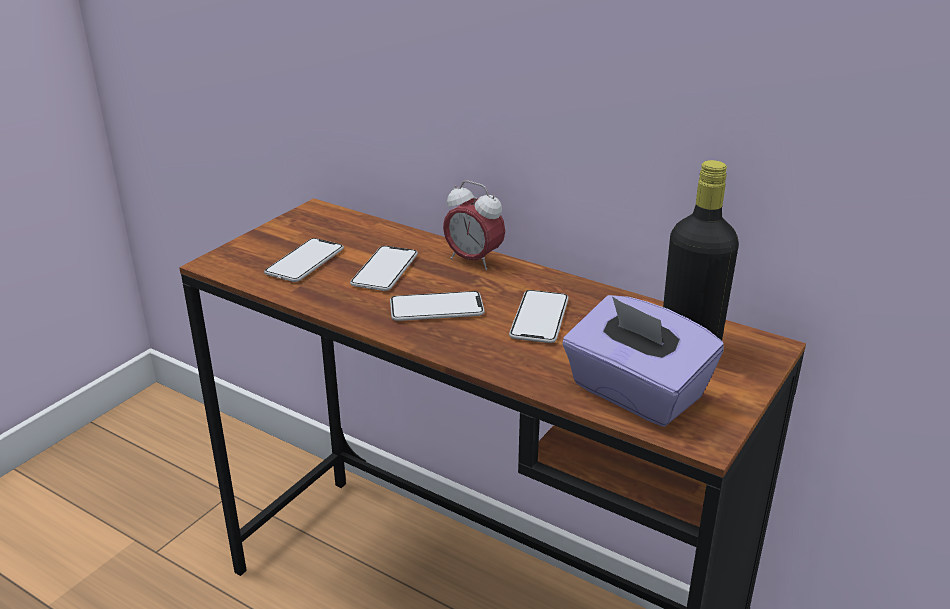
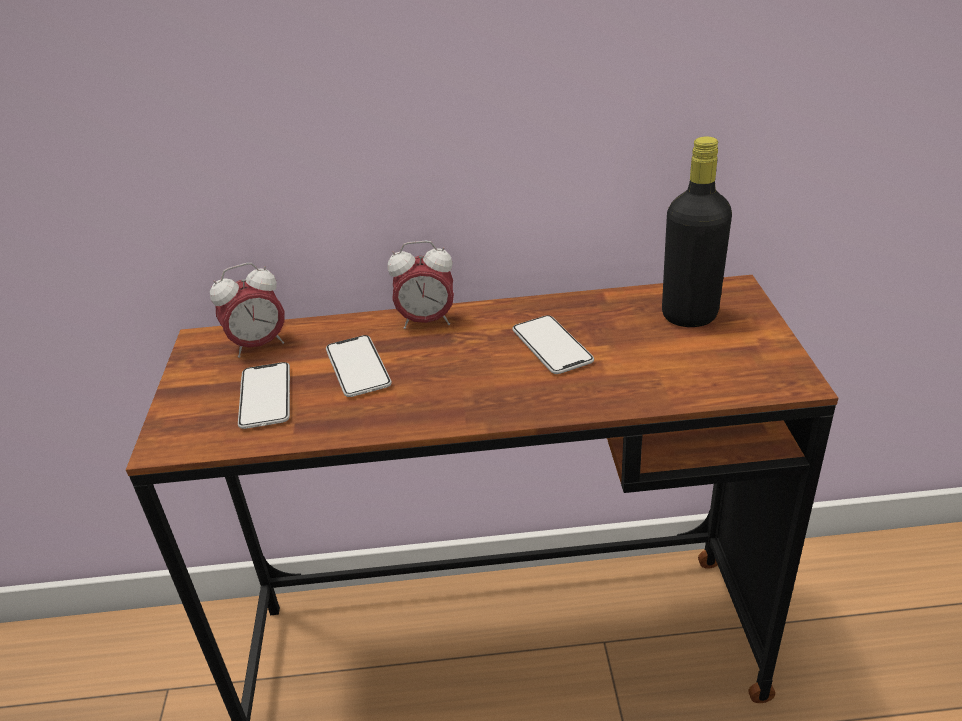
camera: 35 degrees left, 5 degrees up
phone [390,291,485,321] -> none
purple tissue box [562,295,724,427] -> none
none -> alarm clock [210,263,285,358]

